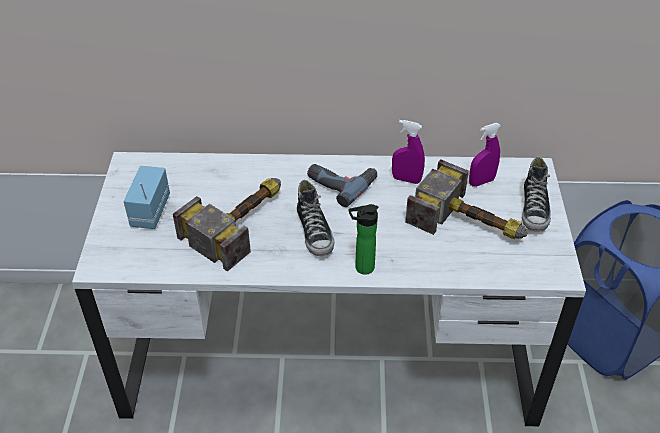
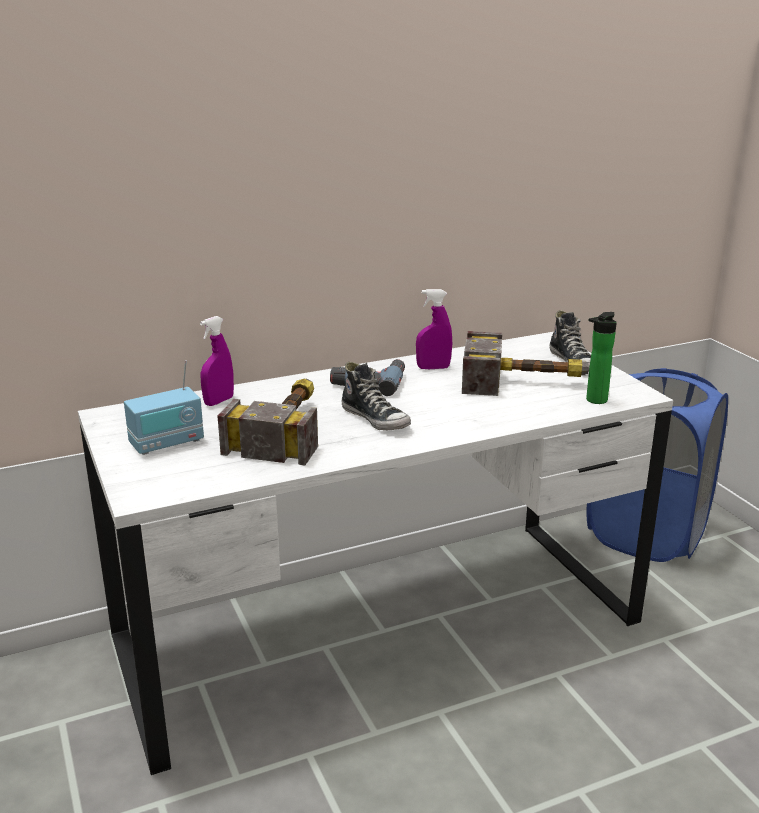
camera: 25 degrees left, 20 degrees down
radio [124,166,170,229] -> radio turned 105 degrees counterclockwise [124,360,204,455]
bottle [349,204,378,275] -> bottle moved to [586,312,617,404]
purple spray bottle [469,123,501,187] -> purple spray bottle moved to [200,316,234,406]

